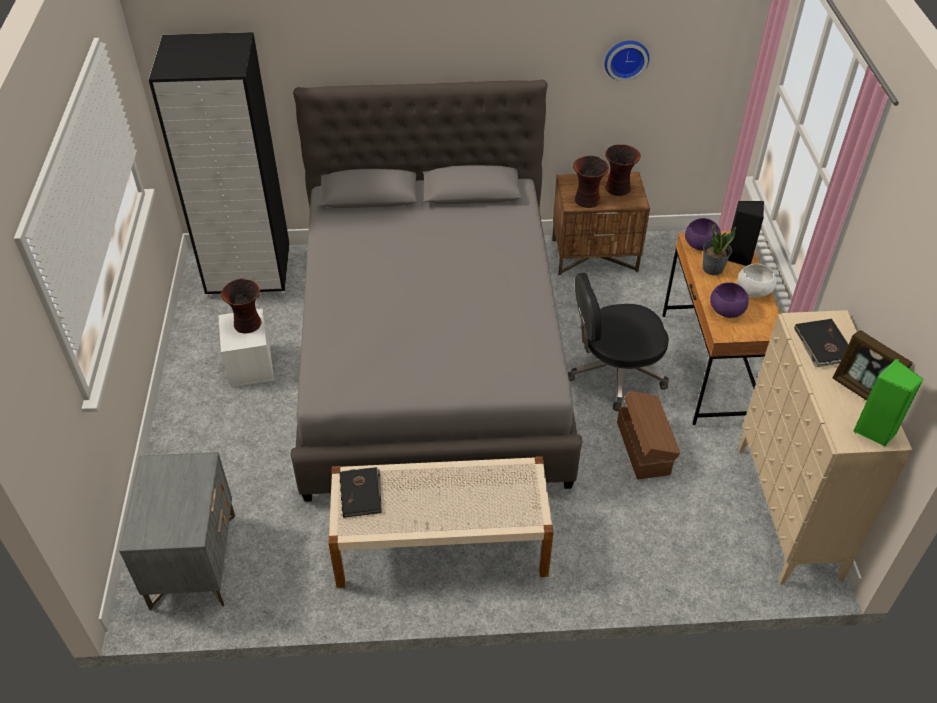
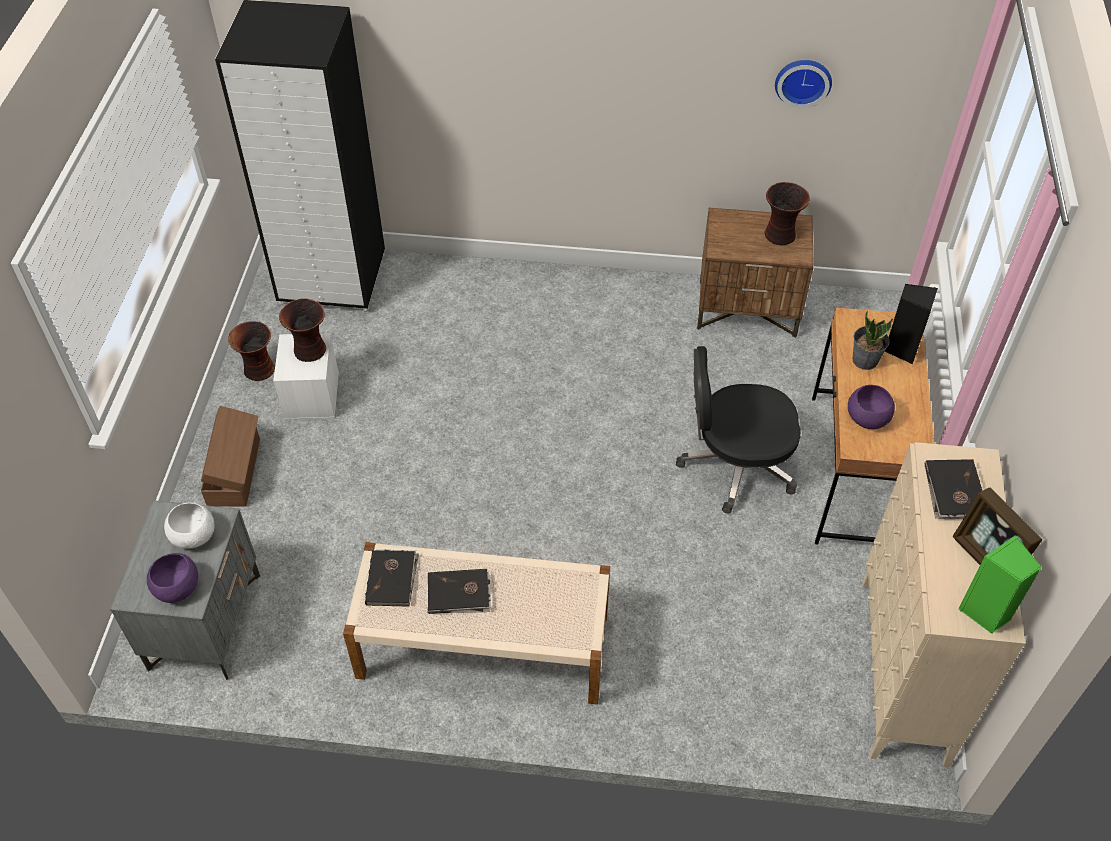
camera: 10 degrees right, 5 degrees up
grey bed [291,79,582,502] -> none
vase [573,156,609,208] -> vase moved to [228,321,275,381]
brown storage box [617,391,681,479] -> brown storage box moved to [201,406,260,507]
purple bowl [685,218,721,251] -> purple bowl moved to [147,553,198,603]
white bowl [737,264,776,298] -> white bowl moved to [164,503,214,549]
none -> black book [428,569,491,614]

